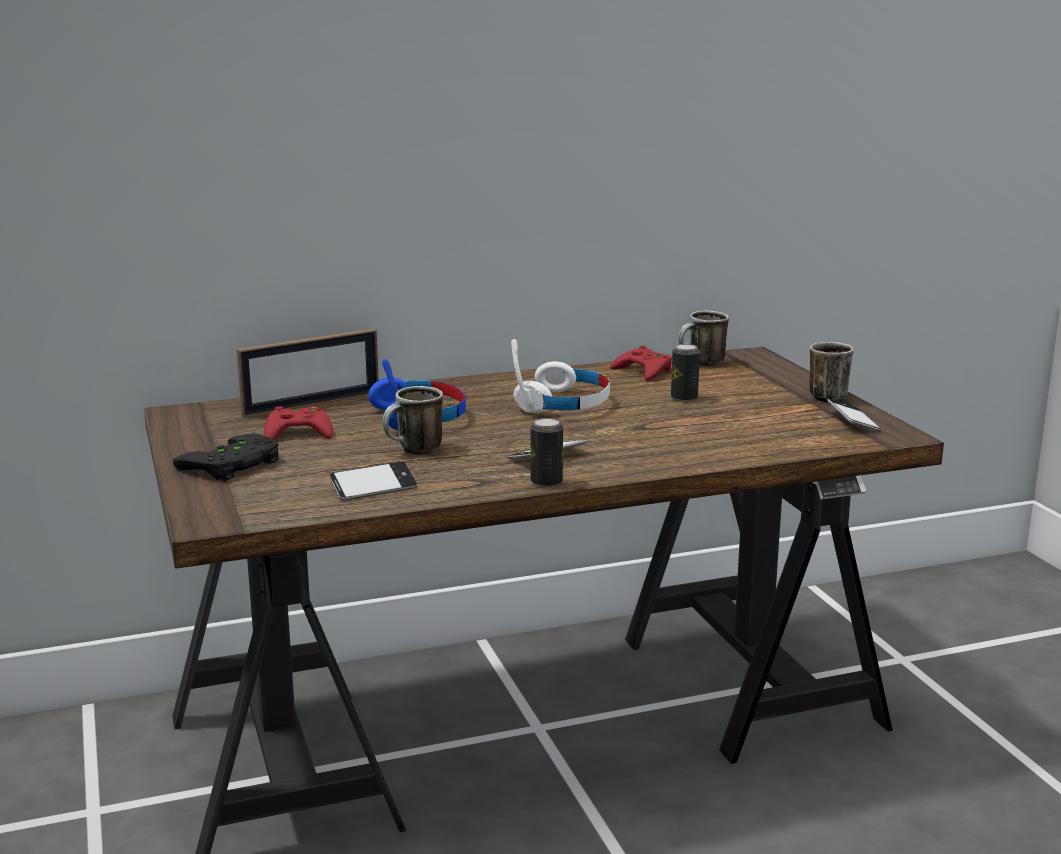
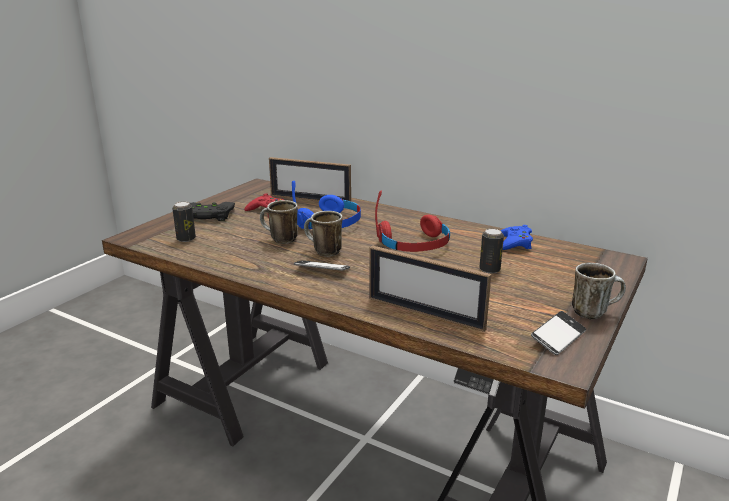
camera: 50 degrees right, 5 degrees up
phone [329,461,417,500] -> none
white headphones [511,339,610,413] -> red headphones [375,191,450,252]
can [531,418,563,487] -> can moved to [172,201,196,242]
red game controller [610,345,672,381] -> blue game controller [501,225,533,250]
mug [678,311,729,366] -> mug moved to [304,211,343,257]
none -> picture frame [369,245,491,332]

